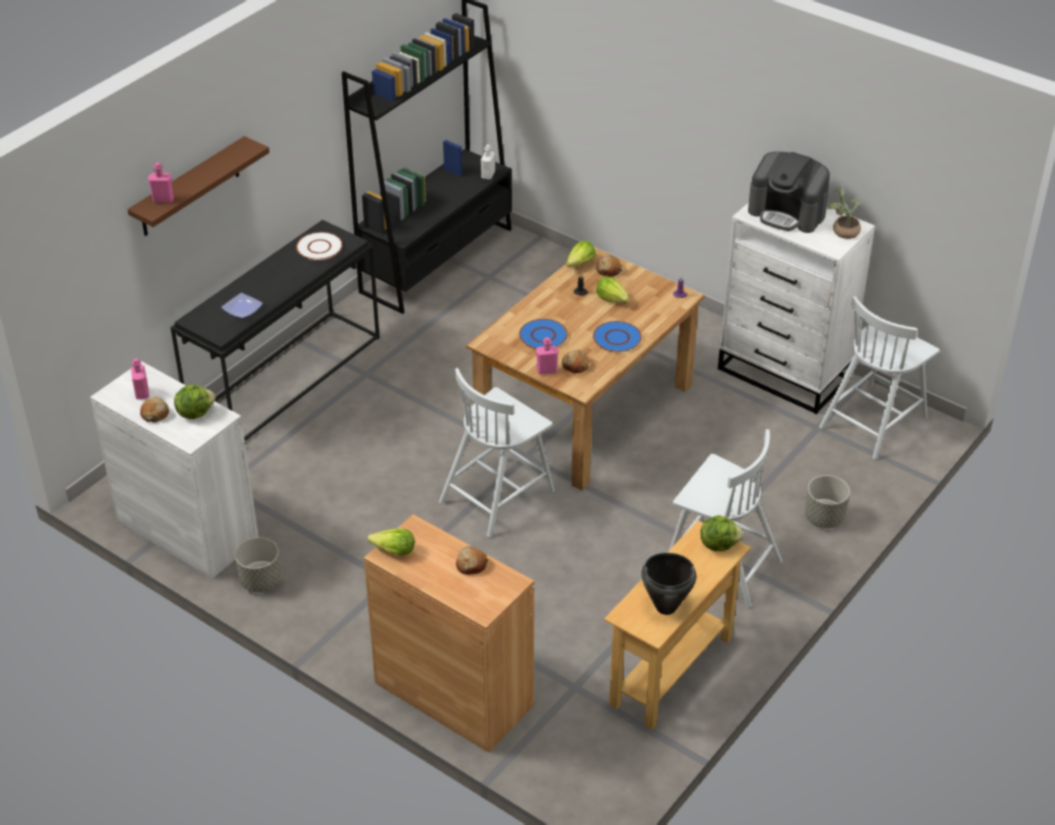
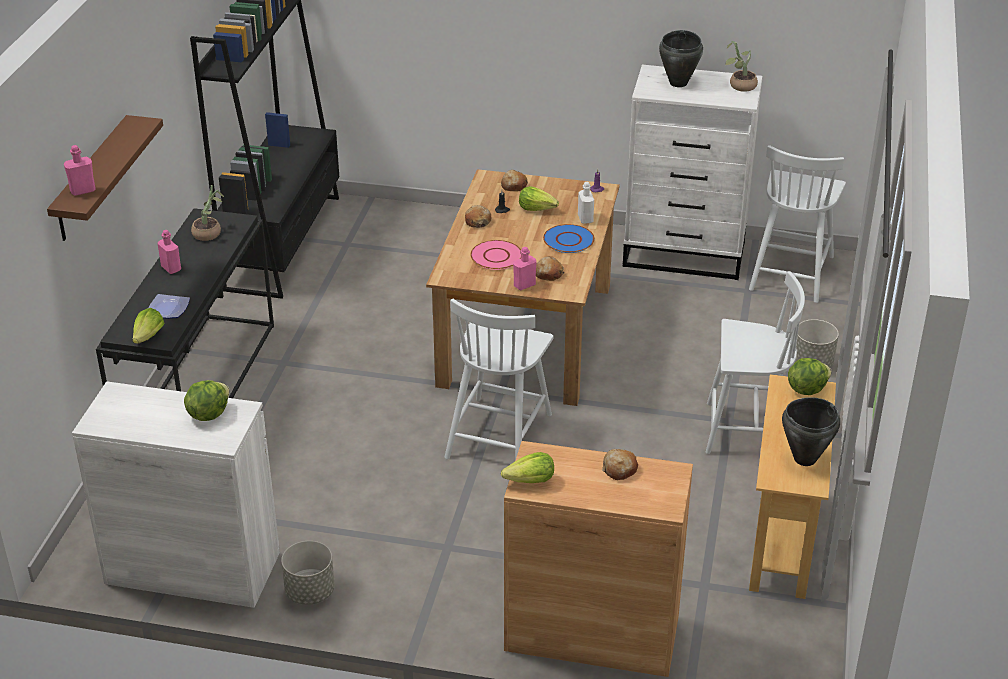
camera: 25 degrees left, 5 degrees down
pink bottle [131,358,149,399] -> pink bottle moved to [157,230,181,274]
bread [140,397,169,422] -> bread moved to [465,205,491,228]
white plate [296,232,343,260] -> potted plant [191,185,224,241]
white bottle [481,144,495,179] -> white bottle moved to [578,182,594,224]
blue plate [519,319,568,349] -> pink plate [470,240,521,270]
lettuce [566,241,596,267] -> lettuce moved to [132,308,165,344]
coffee machine [748,152,830,233] -> black cooking pot [659,30,703,87]

